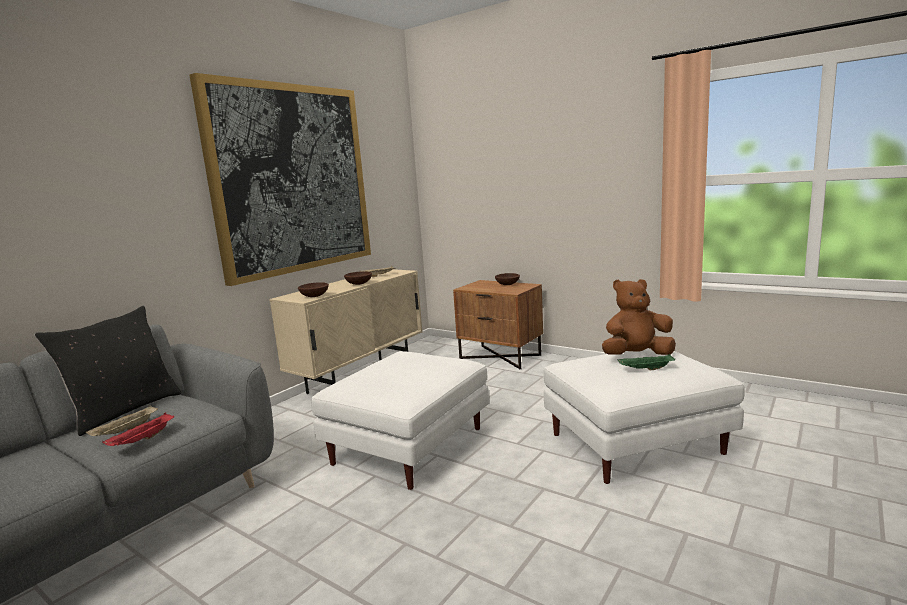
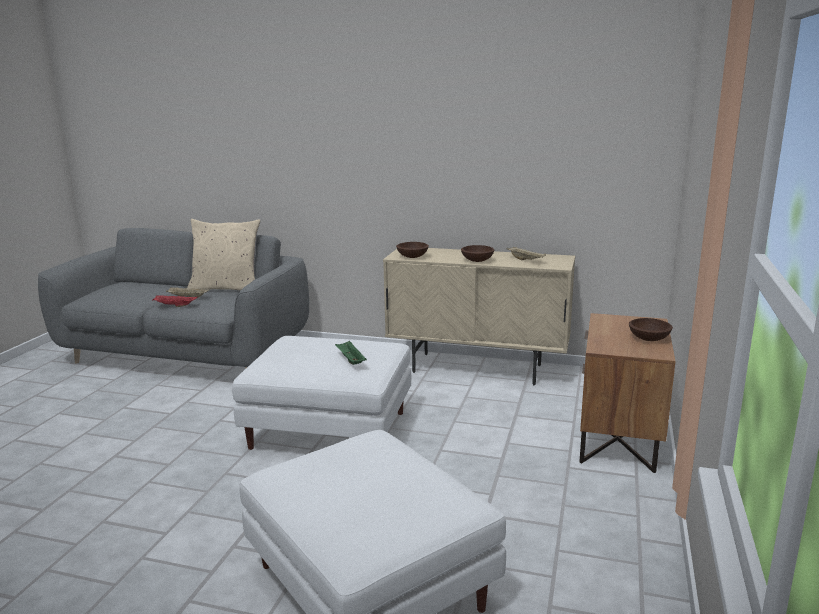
camera: 70 degrees right, 5 degrees up
black pillow [35,306,181,436] -> beige pillow [187,219,261,290]
picture [190,73,371,286] -> none
brown plush toy [602,279,676,355] -> none
green tray [618,354,675,371] -> green tray moved to [335,341,367,365]

